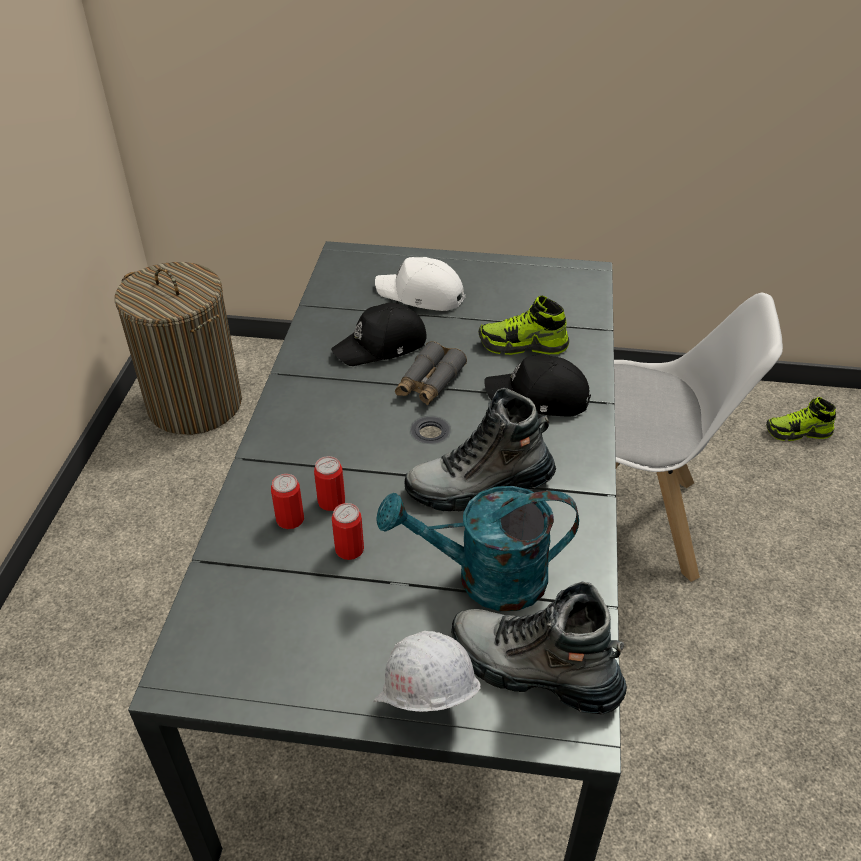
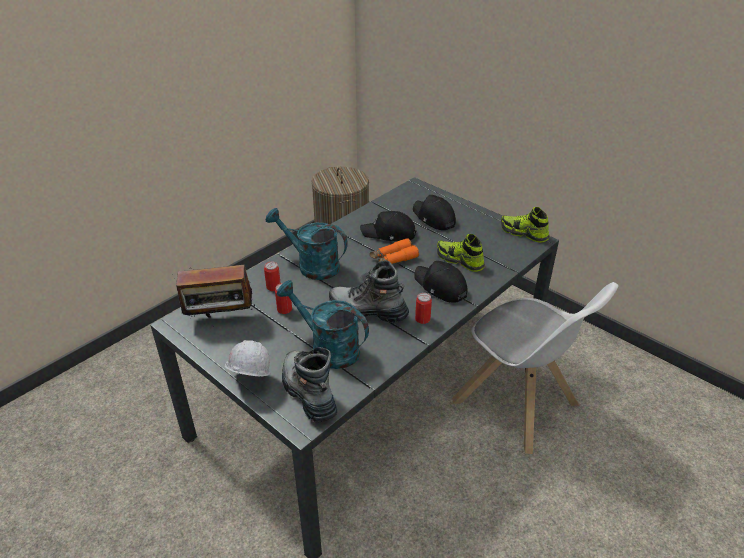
camera: 35 degrees right, 5 degrees down
can [314,456,345,511] -> can moved to [415,293,432,324]
white cap [375,257,466,311] -> black cap [413,195,456,230]
grey binoculars [395,341,467,406] -> orange binoculars [370,238,419,264]
shoe [766,397,836,441] -> shoe moved to [501,207,549,243]
none -> radio [176,258,255,322]
none -> turquoise watering can [265,208,348,280]

